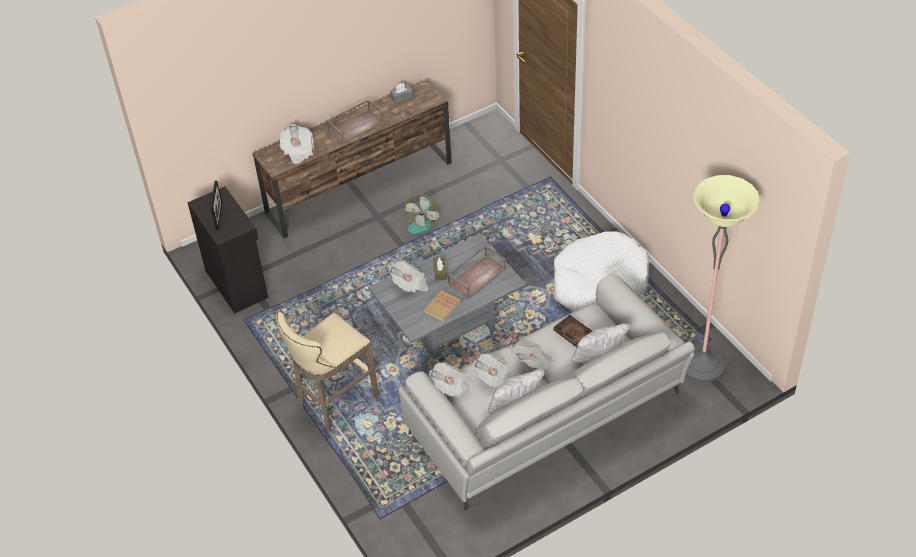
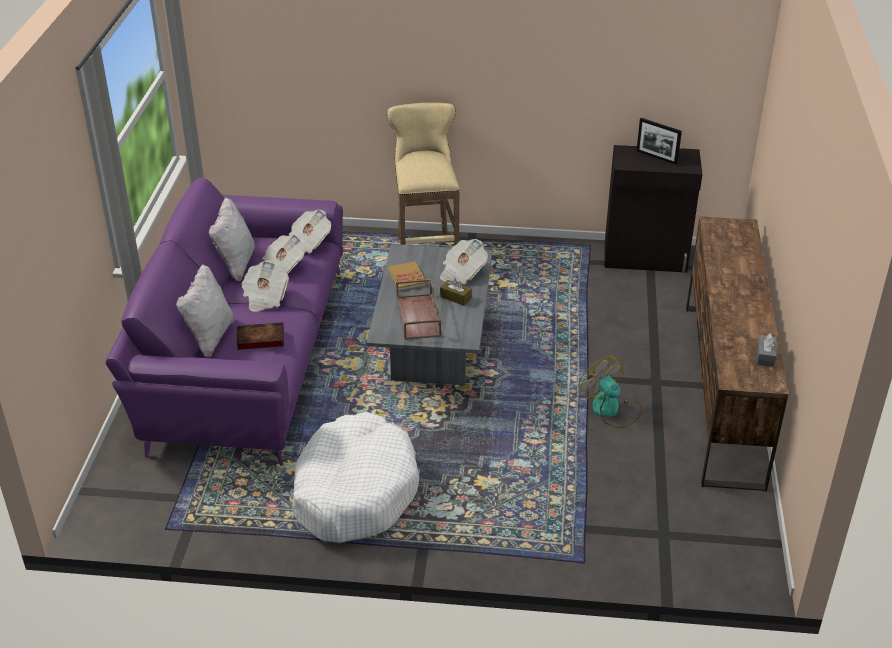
camera: 125 degrees right, 10 degrees down
newspaper [280,124,314,164] -> none
brown tray [327,100,384,144] -> none
grey sofa [398,274,695,511] -> purple sofa [106,178,343,466]
floor lamp [686,175,760,382] -> none

